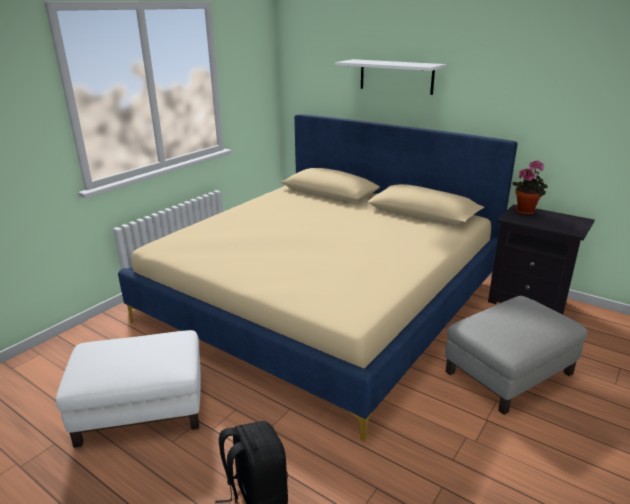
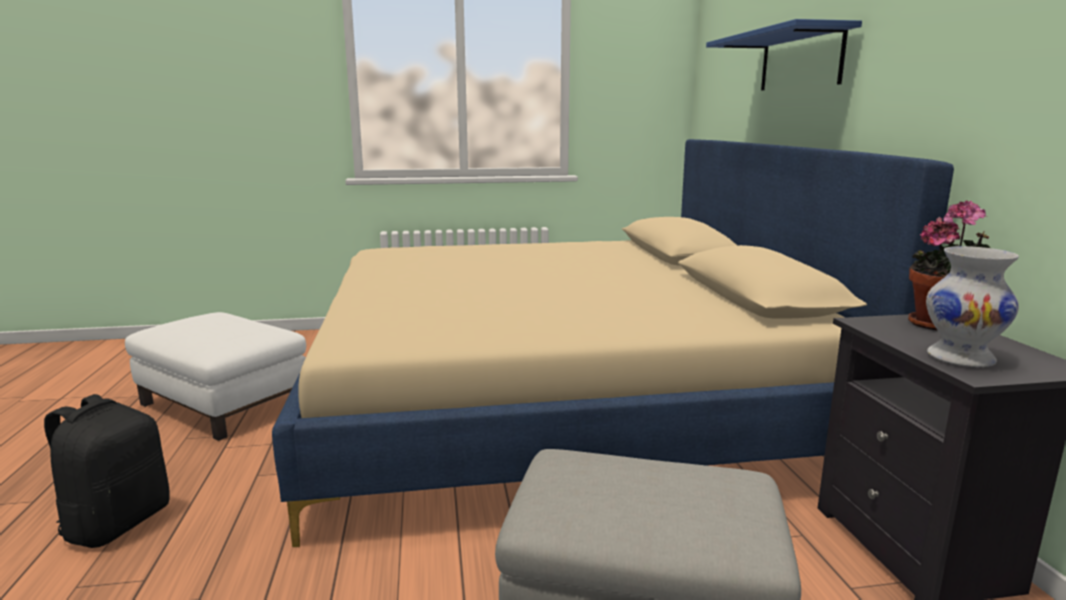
camera: 45 degrees right, 10 degrees down
white shelf [335,59,446,95] -> blue shelf [706,19,862,90]
none -> white vase [926,246,1019,367]

